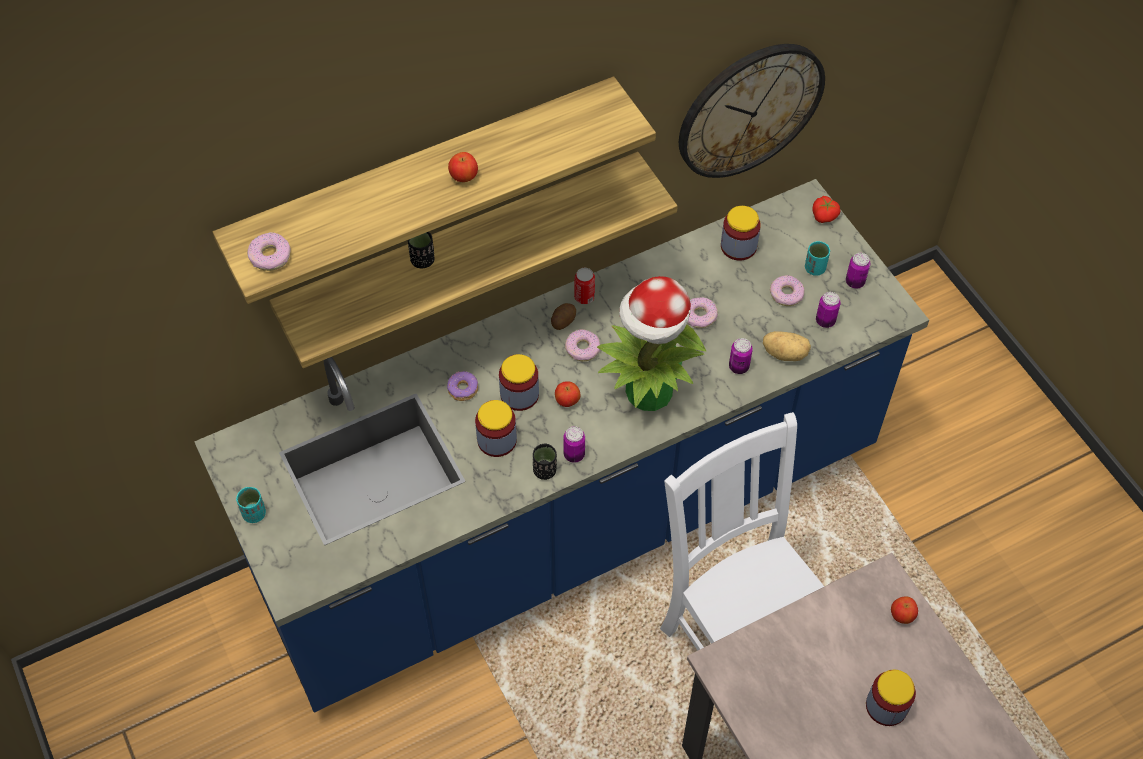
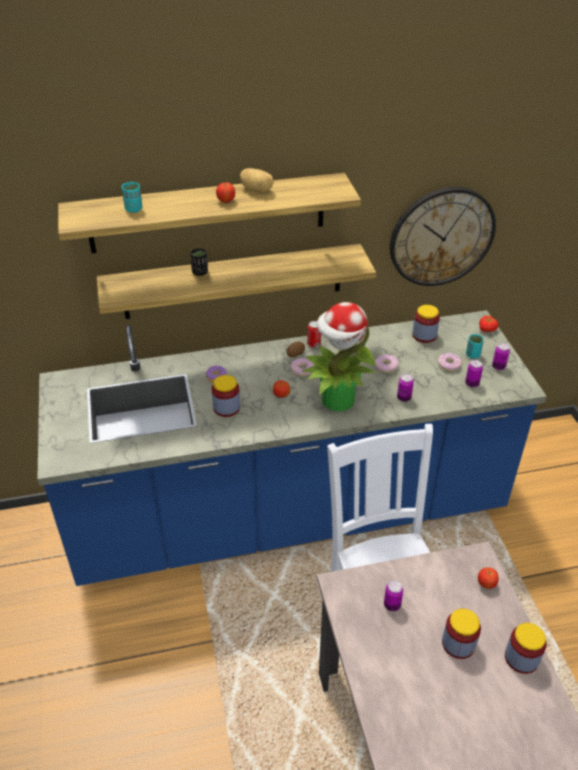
camera: 15 degrees right, 15 degrees down
turquoise cup [236,487,266,523] -> turquoise cup moved to [122,182,142,213]
donut [247,232,291,271] -> none
jar [499,354,539,411] -> jar moved to [505,623,546,674]
black cup [533,444,557,480] -> none
can [563,426,585,463] -> can moved to [384,580,404,611]
potato [763,331,811,361] -> potato moved to [240,168,274,192]

